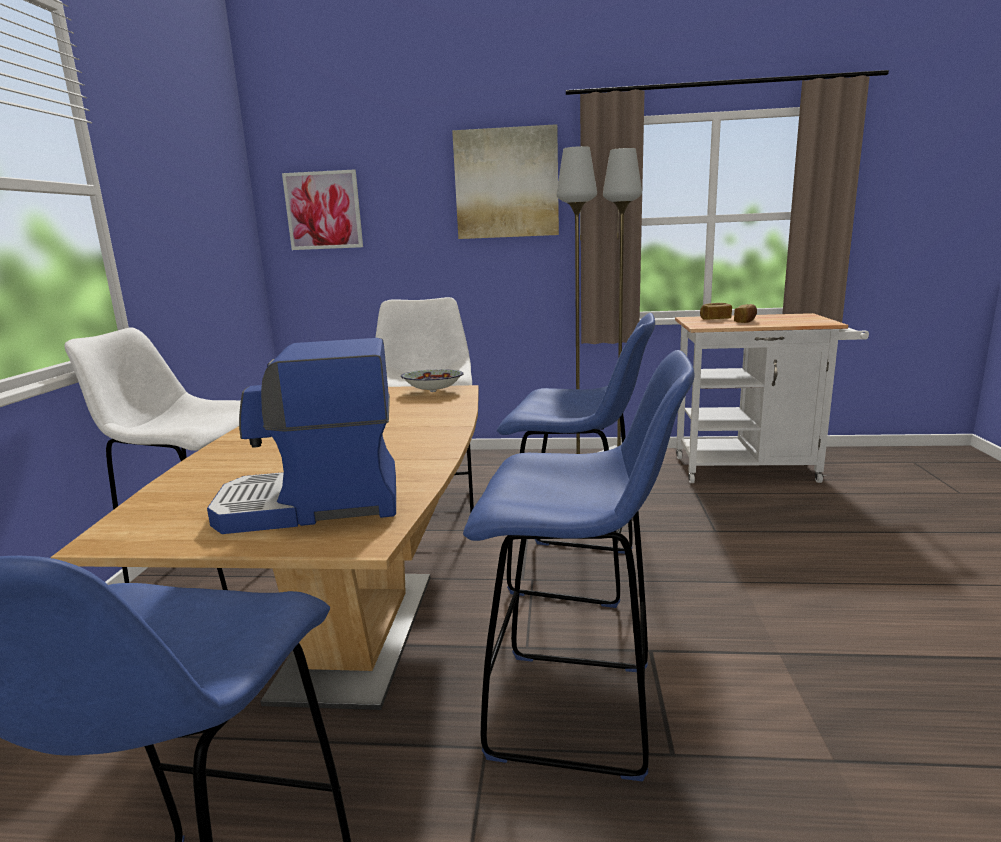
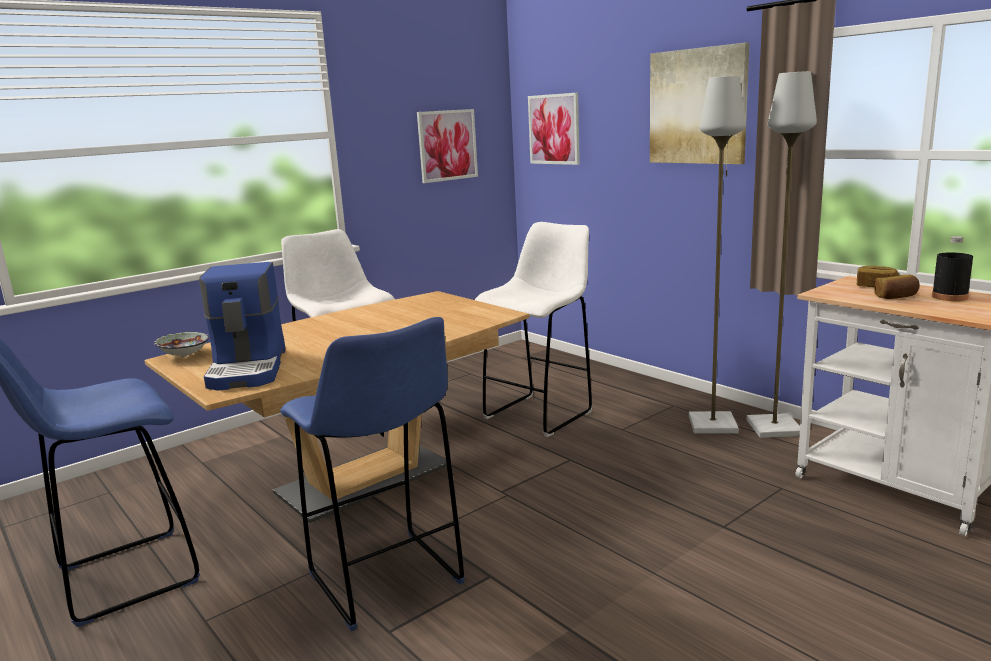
camera: 45 degrees right, 0 degrees up
coffee machine [207,338,396,534] -> coffee machine turned 135 degrees counterclockwise [199,262,286,391]
bowl [401,369,464,392] -> bowl moved to [154,332,209,357]
blue stool [497,313,655,608] -> none
none -> picture [417,109,478,183]
none -> black bottle [932,236,973,301]

